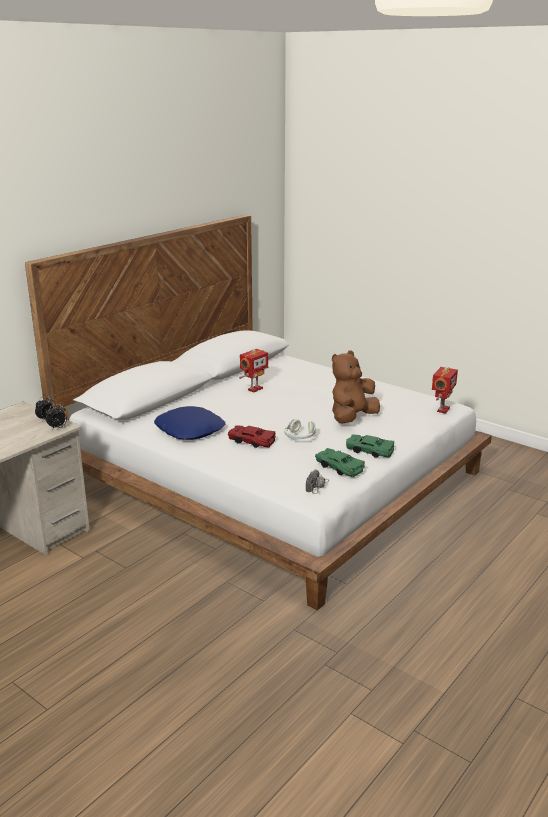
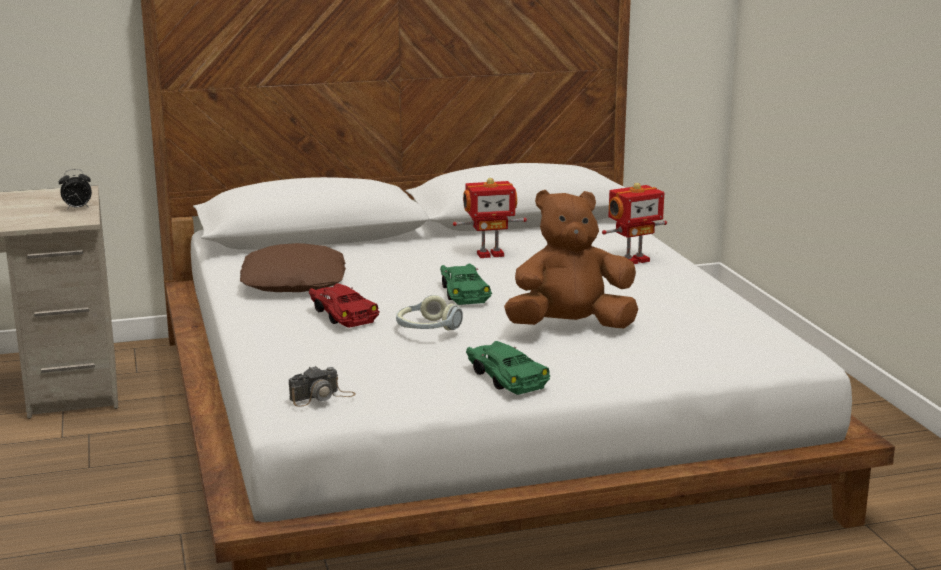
camera: 35 degrees right, 5 degrees down
alarm clock [46,404,67,430] -> none
blue pillow [154,406,225,440] -> brown pillow [240,243,346,292]
green toy car [315,448,365,477] -> green toy car moved to [440,264,492,305]
toy robot [432,367,458,414] -> toy robot moved to [602,183,667,264]

